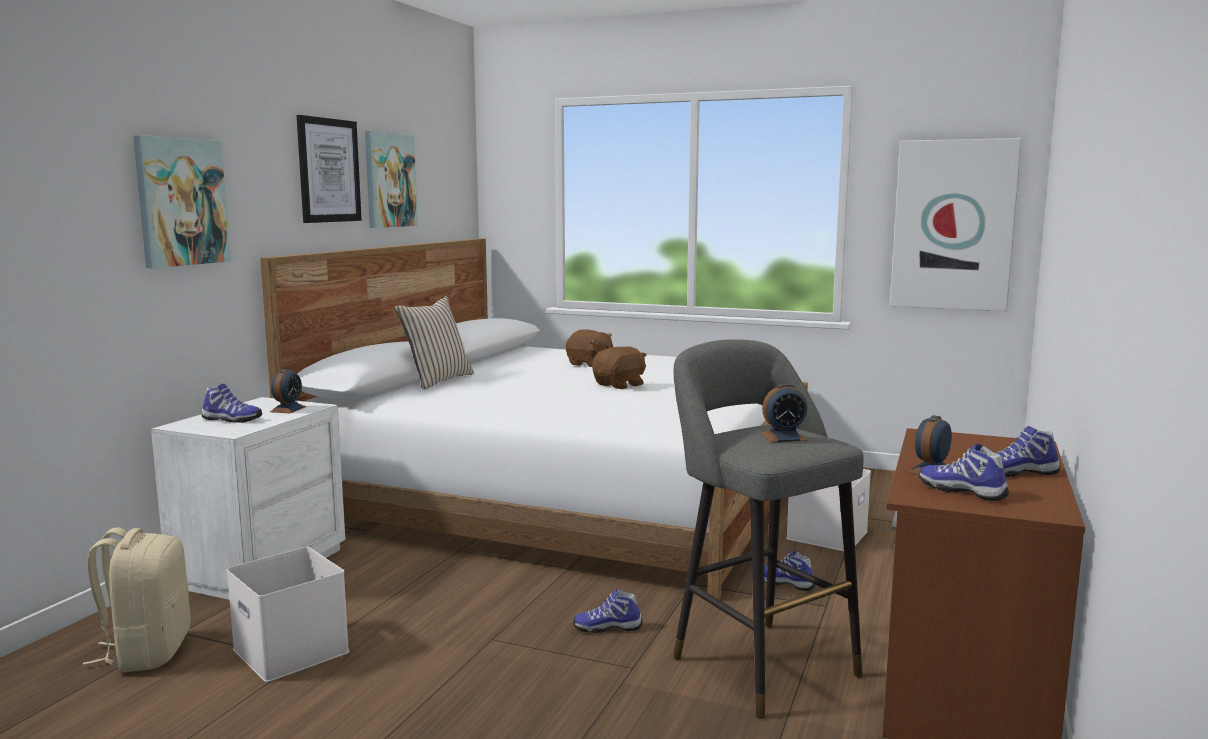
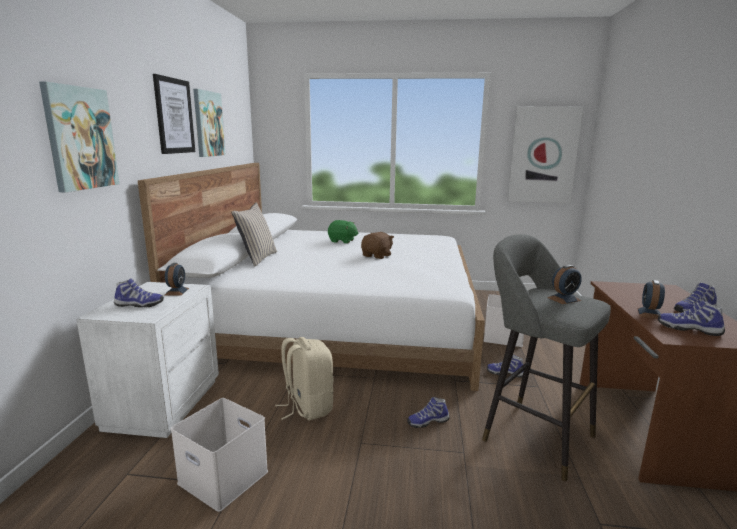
camera: 15 degrees left, 5 degrees up
beige backpack [83,527,191,672] -> beige backpack moved to [275,337,334,420]
brown plush toy [566,329,613,367] -> green plush toy [328,220,358,243]

